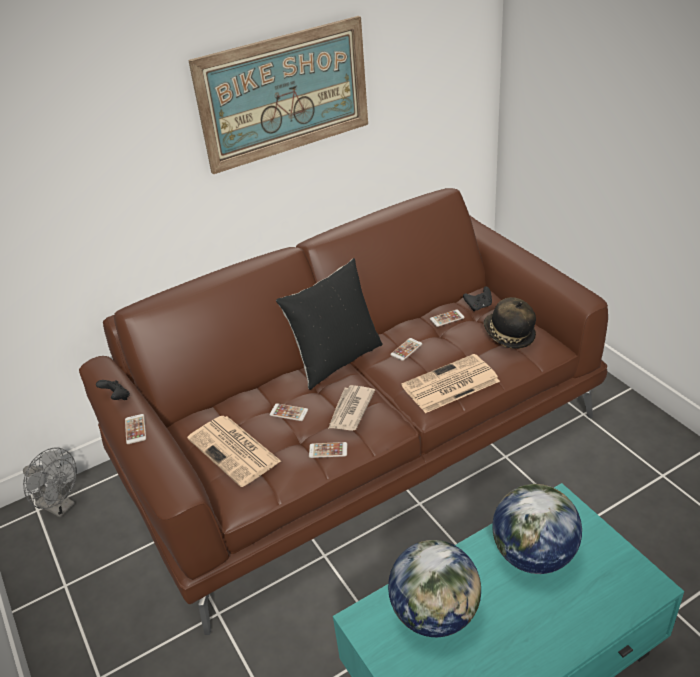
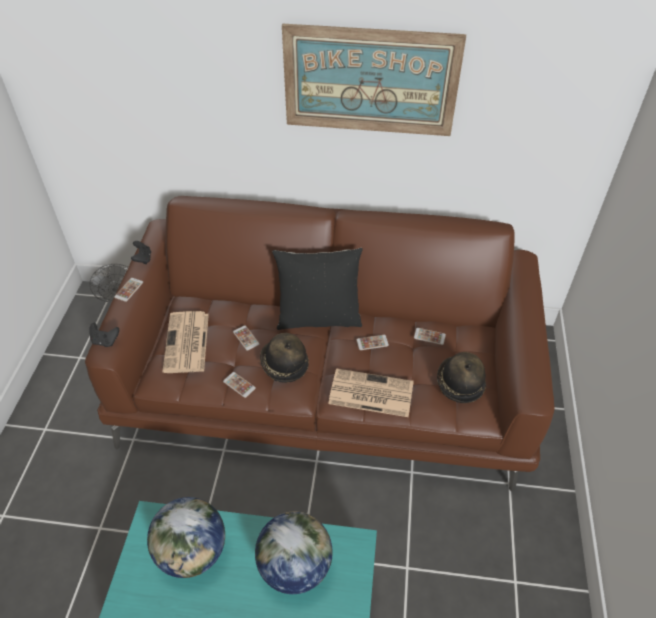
camera: 35 degrees right, 10 degrees up
newspaper [328,385,375,431] -> hat [260,333,309,383]
black game controller [463,286,492,311] -> black game controller moved to [89,323,119,347]

